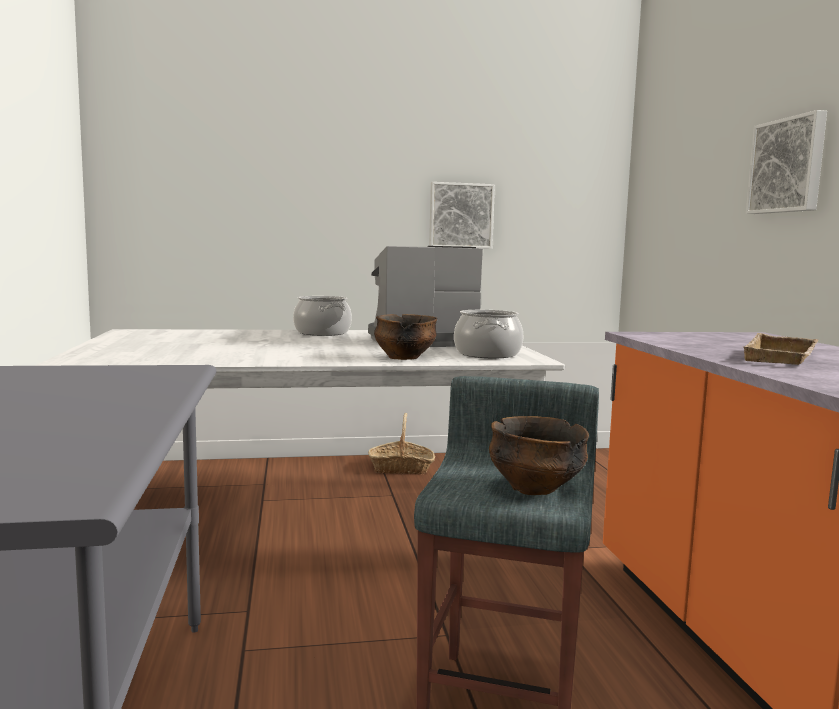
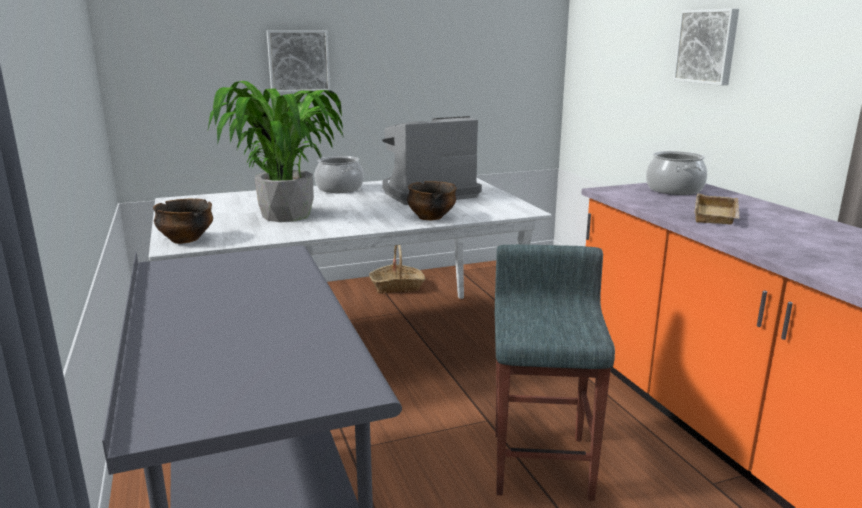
camera: 10 degrees left, 10 degrees up
picture [429,182,495,249] -> picture moved to [267,31,330,93]
cooking pot [454,310,523,358] -> cooking pot moved to [646,151,707,195]
bowl [489,416,589,495] -> bowl moved to [153,198,213,244]
none -> potted plant [208,81,344,222]

